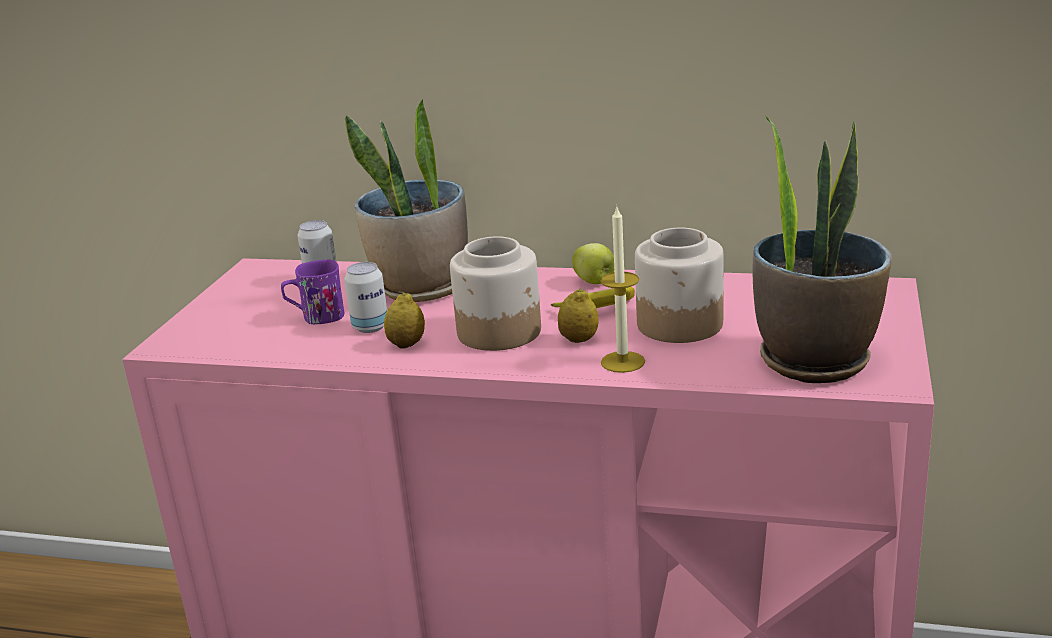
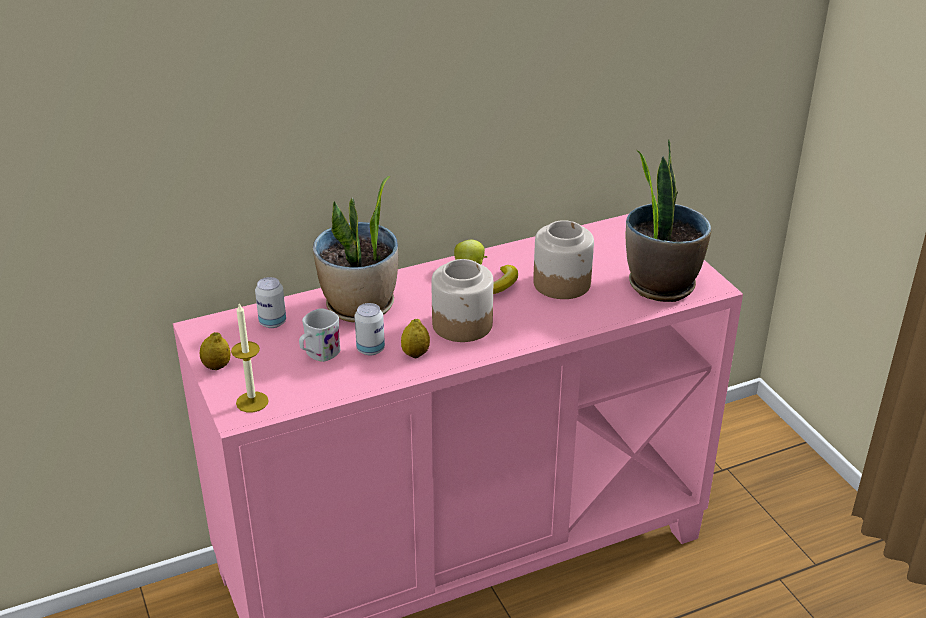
camera: 40 degrees left, 10 degrees up
purple mug [281,260,345,324] -> white mug [299,308,341,362]
lemon [558,288,599,343] -> lemon moved to [200,332,231,370]
candle [600,205,645,373] -> candle moved to [231,304,269,412]

